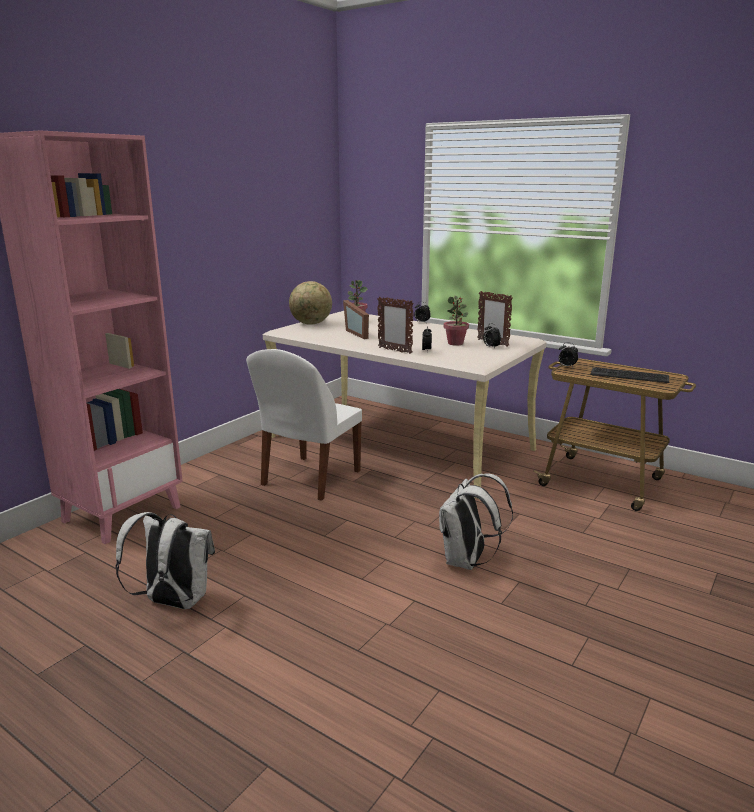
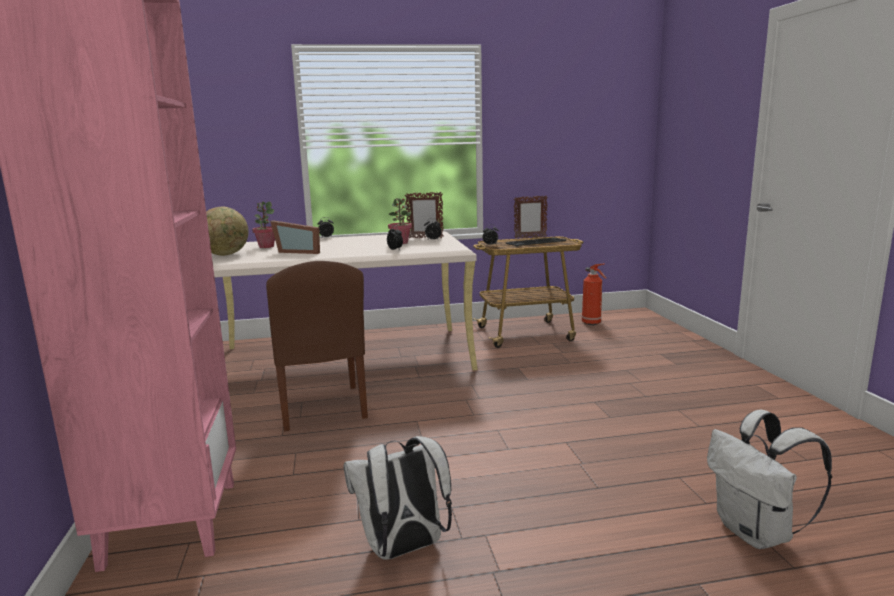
camera: 45 degrees left, 5 degrees down
white chair [246,349,362,501] -> brown chair [266,261,368,431]
picture frame [377,297,414,354] -> picture frame moved to [514,195,548,238]
white backpack [439,473,513,570] -> white backpack moved to [707,410,832,549]
none -> fire extinguisher [582,264,606,325]

